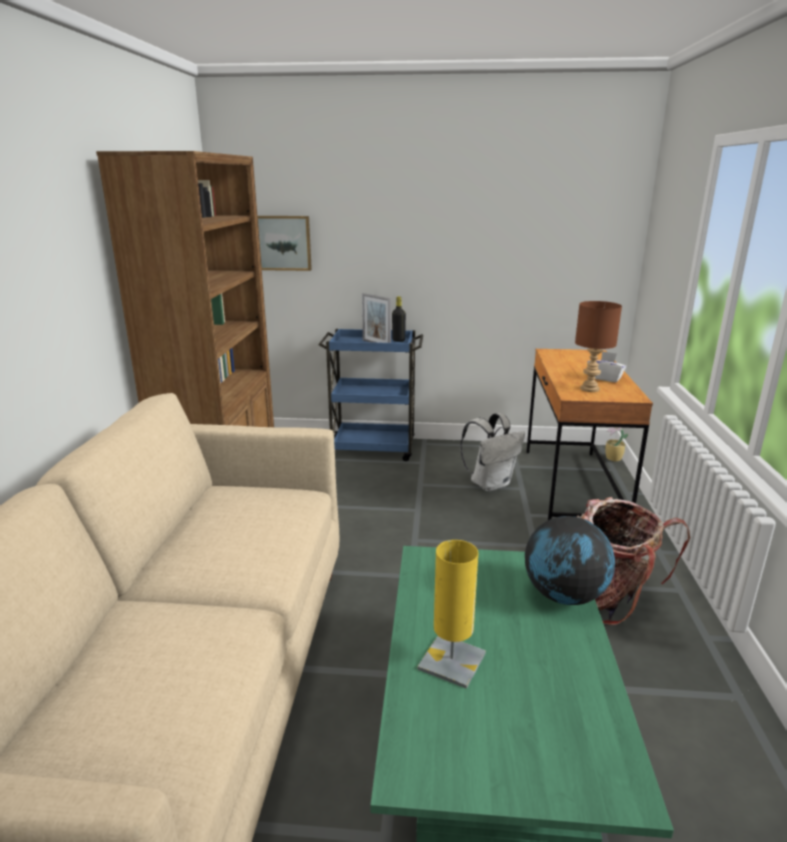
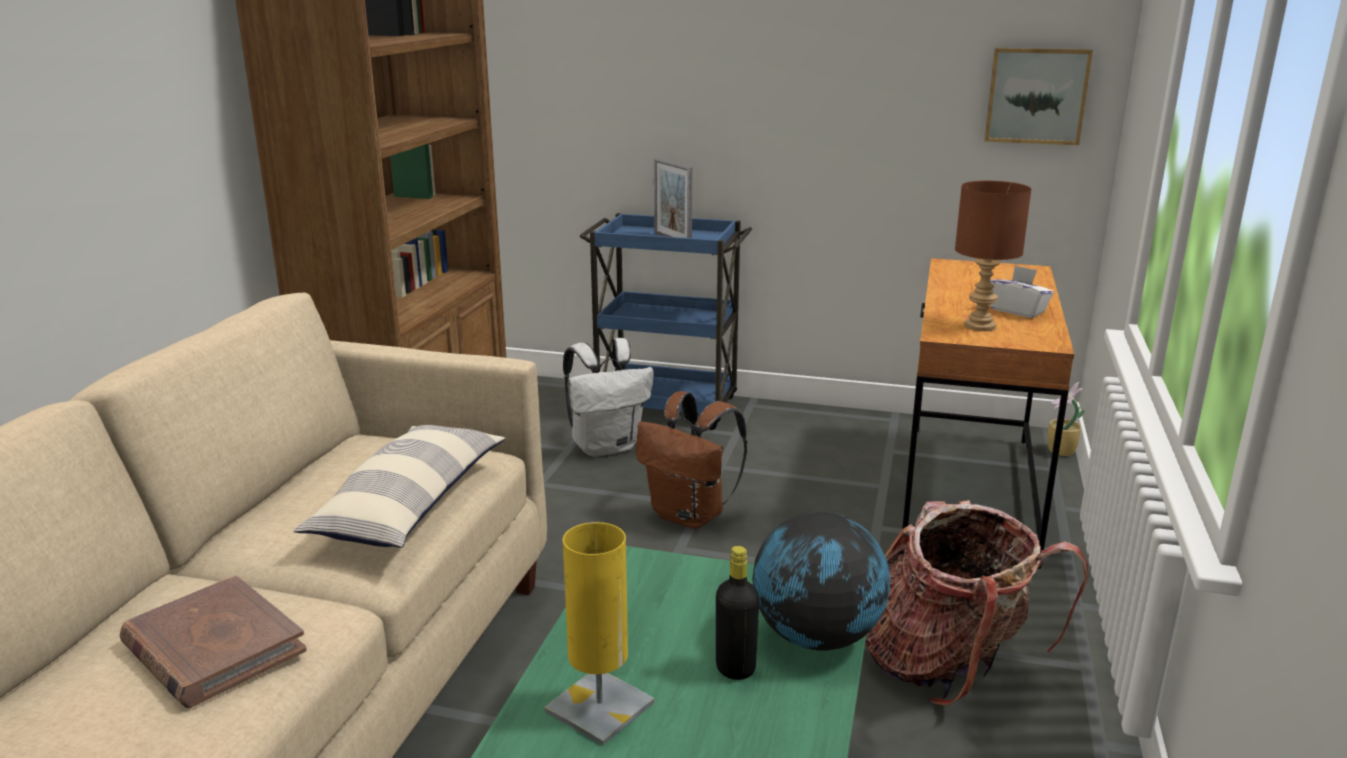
camera: 10 degrees right, 0 degrees up
picture [257,216,312,271] -> picture moved to [985,48,1093,145]
black bottle [392,296,406,342] -> black bottle moved to [716,546,760,680]
white backpack [460,413,525,491] -> white backpack moved to [563,338,654,457]
none -> brown book [120,575,307,708]
none -> pillow [294,425,505,548]
none -> brown backpack [636,391,747,529]

